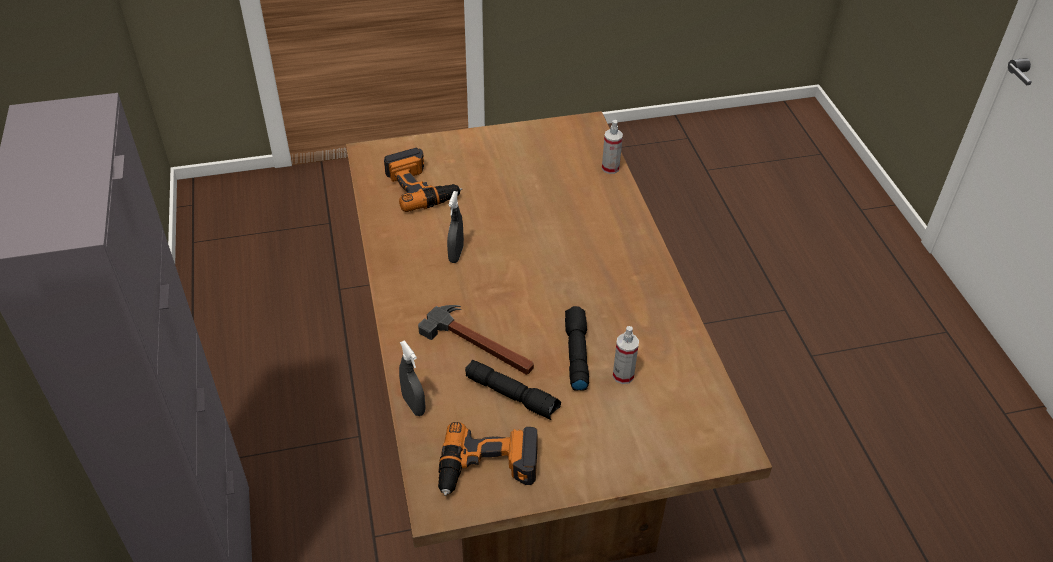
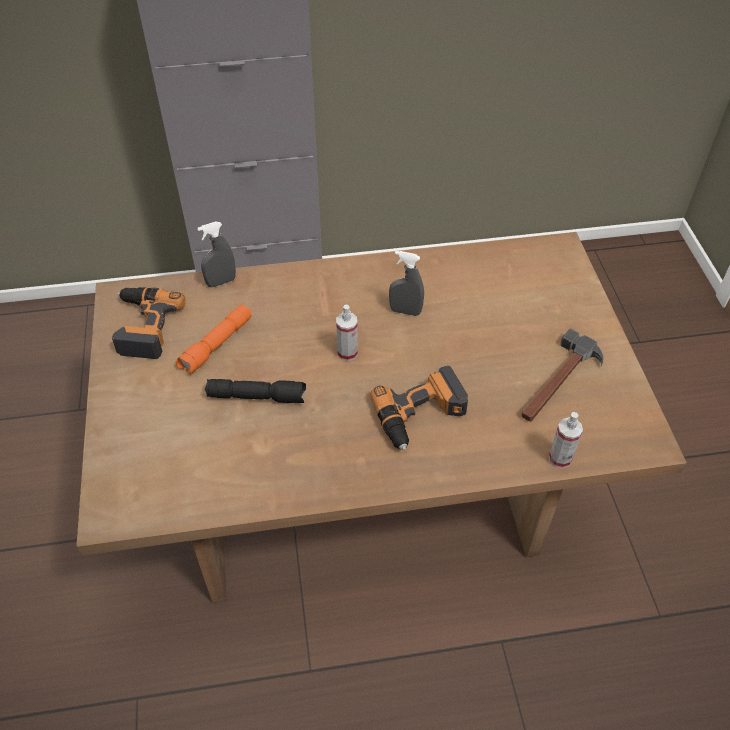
camera: 95 degrees right, 5 degrees up
power drill [384,148,462,212] -> power drill moved to [370,366,468,450]
hammer [418,305,534,375] -> hammer moved to [521,329,604,422]
black flashlight [465,360,561,420] -> orange flashlight [176,304,252,375]
spray bottle [613,326,639,384] -> spray bottle moved to [336,305,358,361]

